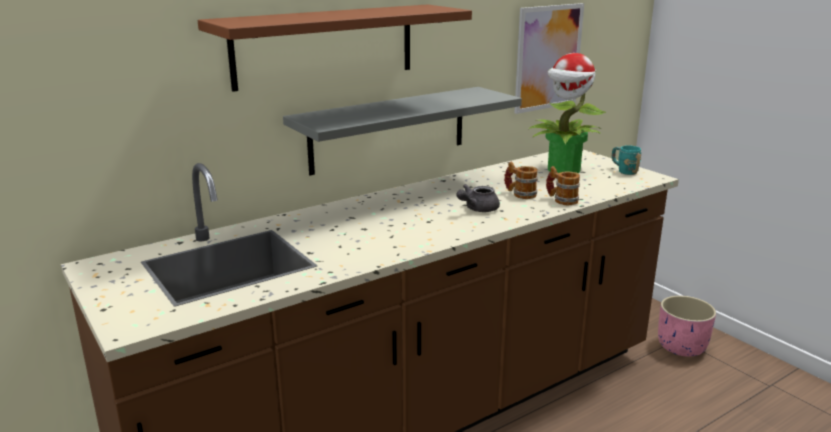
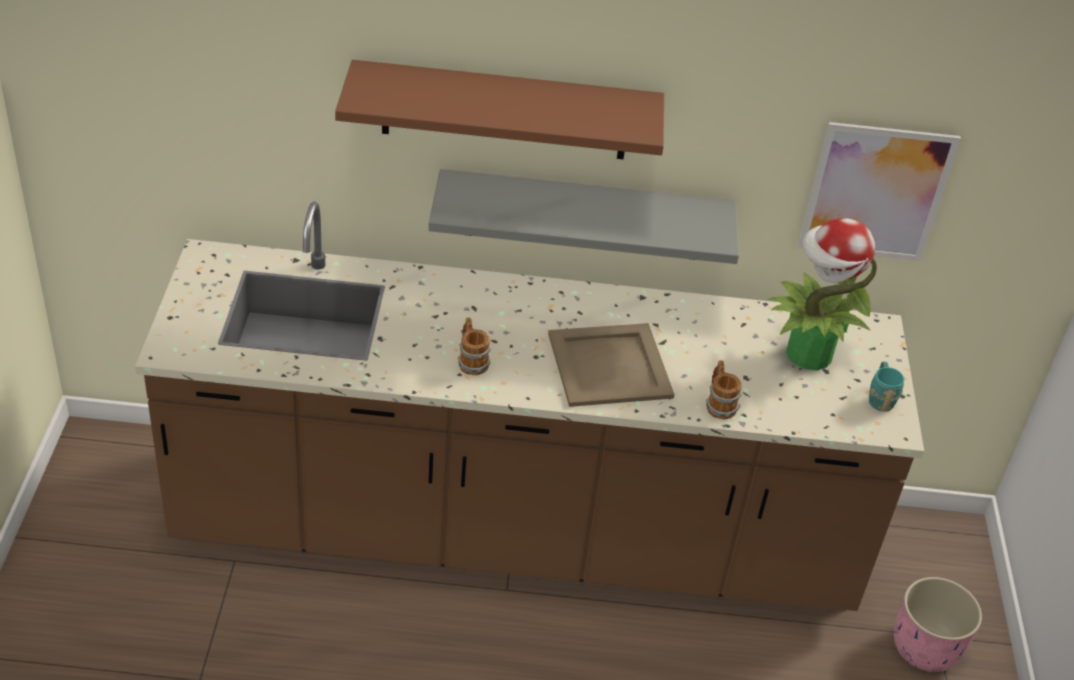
camera: 35 degrees right, 20 degrees up
grey teapot [456,184,500,212] -> beige tray [548,323,675,407]
mug [504,162,538,199] -> mug moved to [458,317,491,375]

